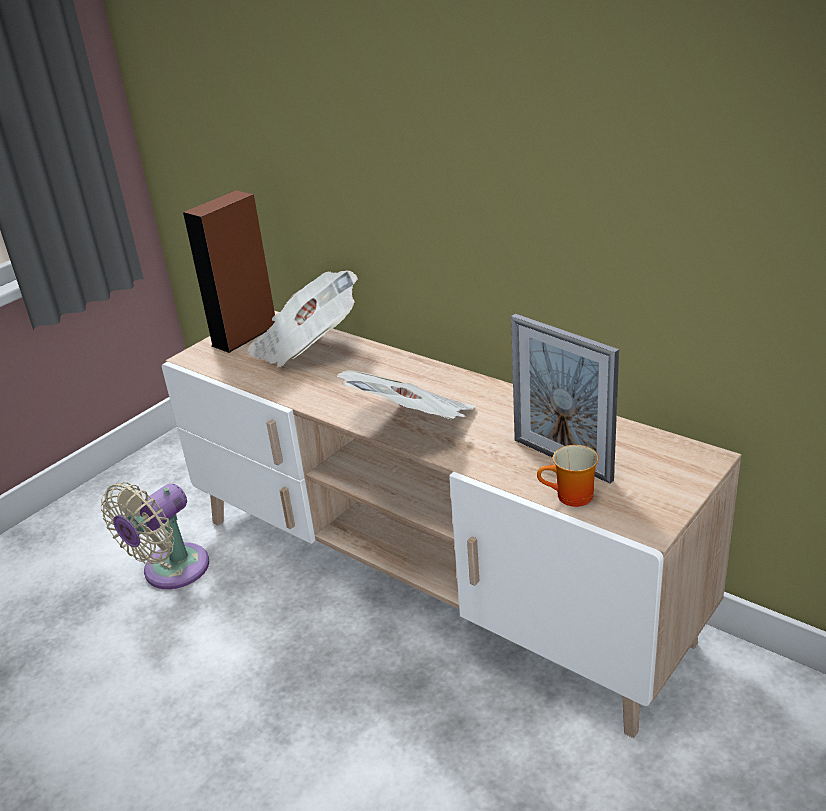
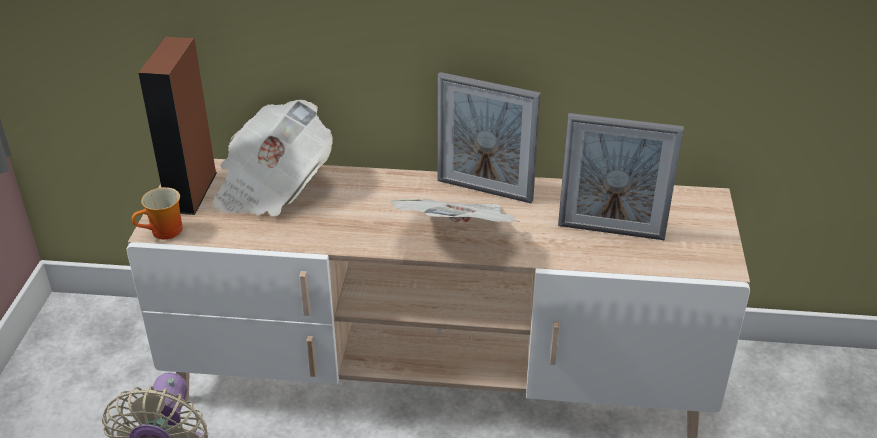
camera: 35 degrees left, 5 degrees up
mug [537,445,599,507] -> mug moved to [131,187,183,239]
none -> picture frame [438,72,541,204]

